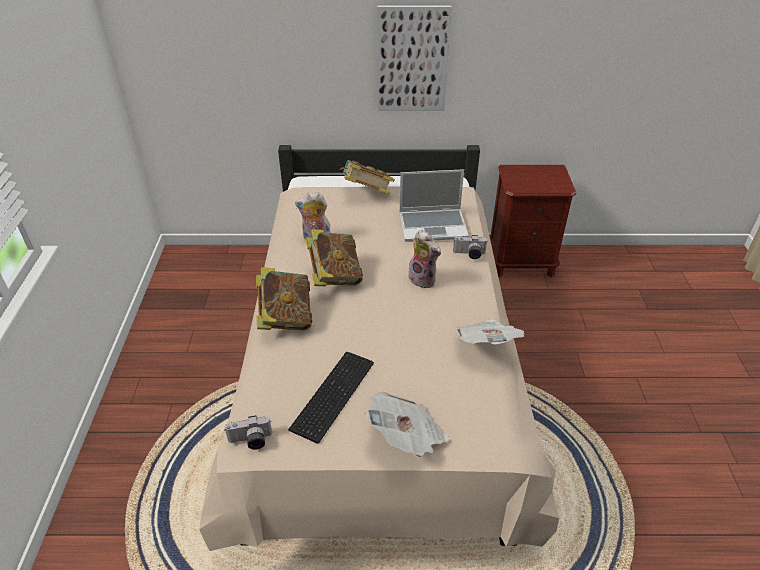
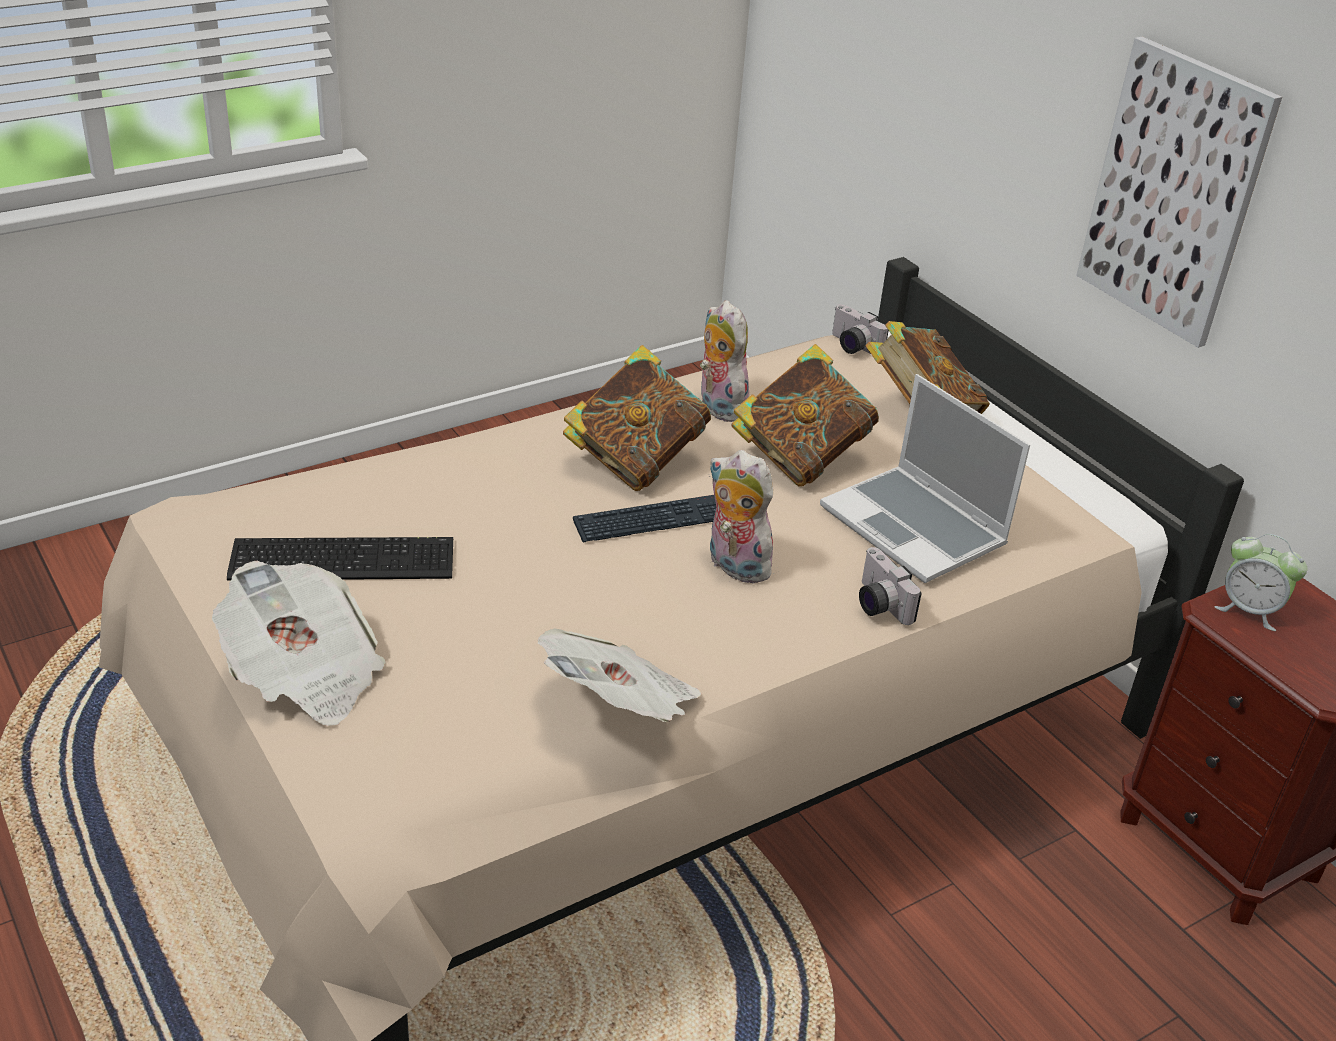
camera: 55 degrees right, 5 degrees down
camera [224,415,272,450] -> camera moved to [832,304,889,354]
book [256,267,312,330] -> book moved to [732,344,879,487]
plush toy [408,229,441,289] -> plush toy turned 120 degrees clockwise [709,450,778,583]
none -> keyboard [573,495,716,543]
none -> alarm clock [1215,534,1307,631]

